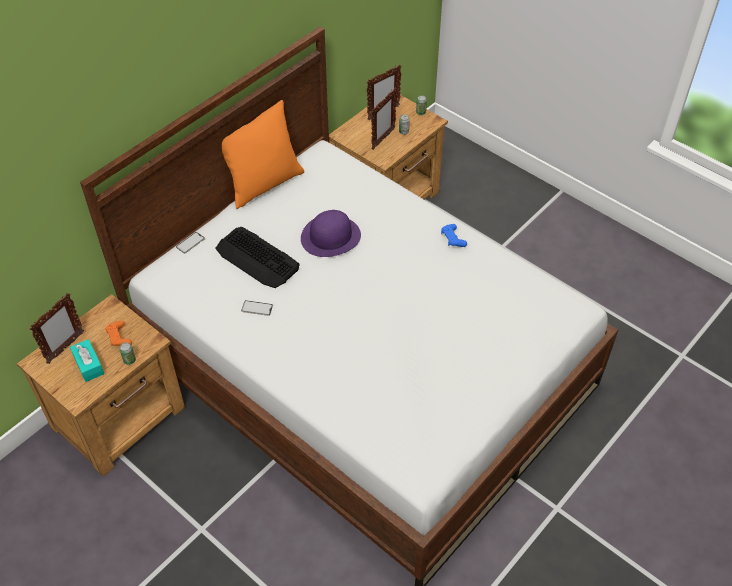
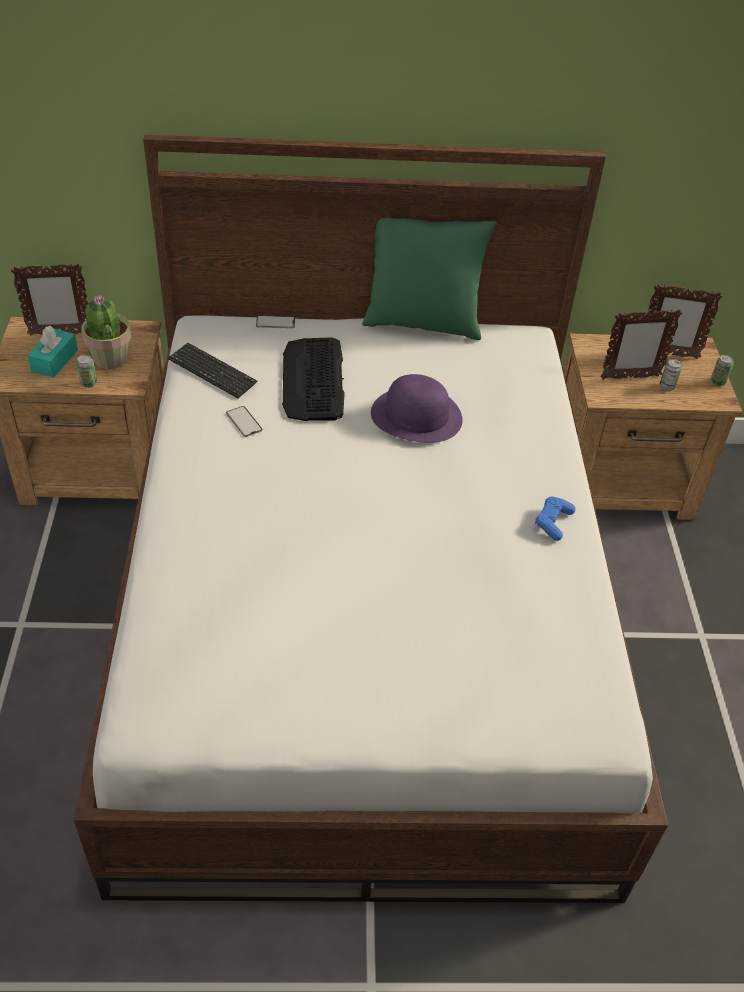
camera: 45 degrees right, 5 degrees down
orange game controller [105,320,132,346] -> potted plant [81,295,131,369]
orange pillow [222,100,304,209] -> green pillow [362,218,497,340]
none -> keyboard [168,343,257,398]

